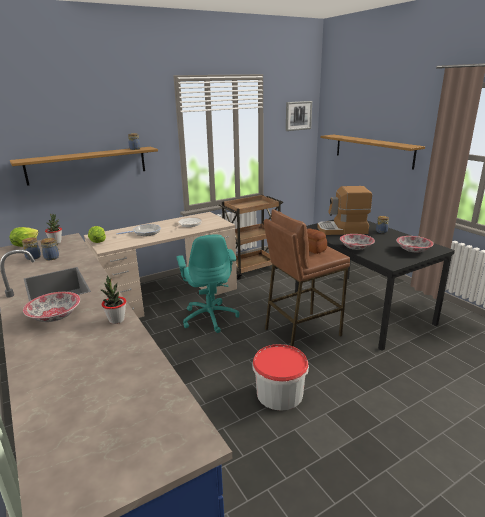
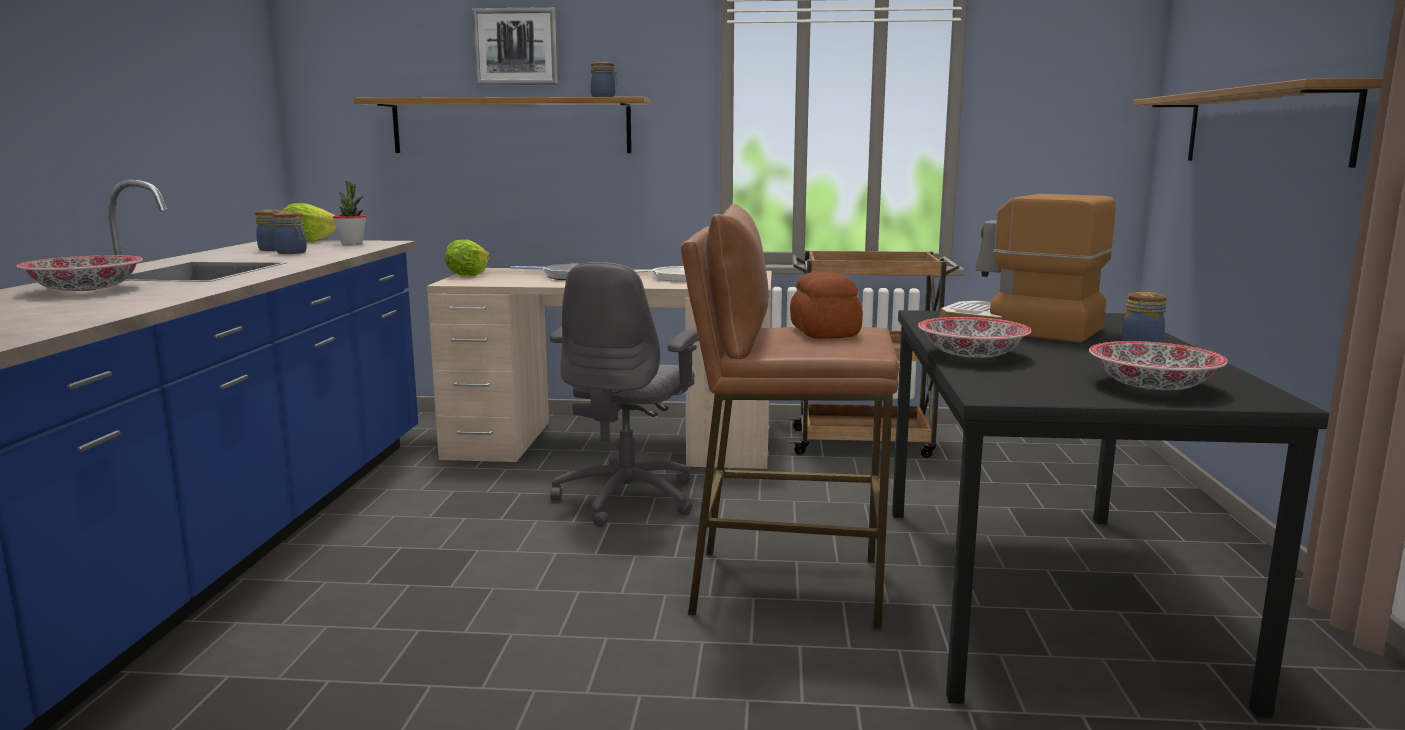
camera: 35 degrees right, 10 degrees down
potted plant [101,275,126,324] -> none
turquoise office chair [176,234,239,333] -> grey office chair [550,262,699,527]
bucket [252,344,309,411] -> none
picture [286,101,312,131] -> picture moved to [471,7,559,85]

